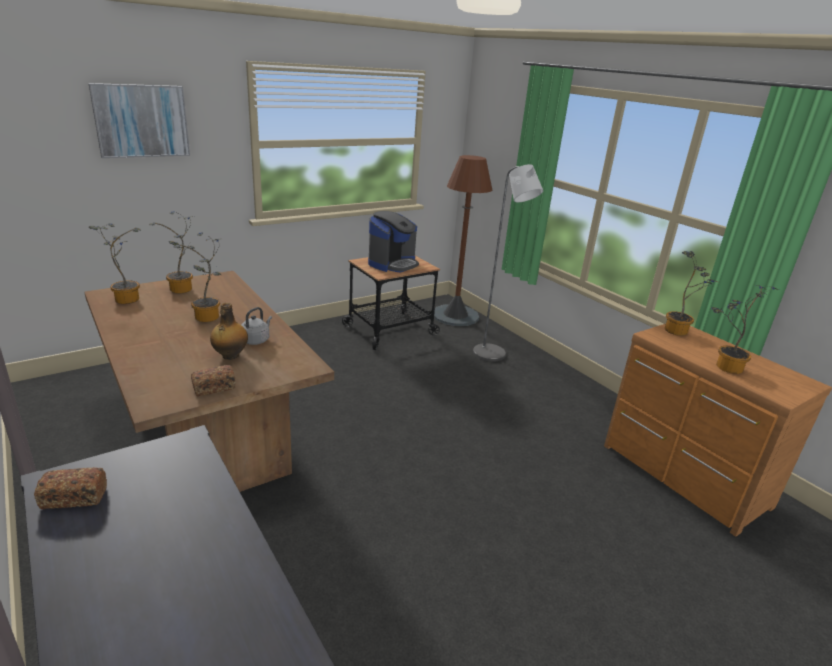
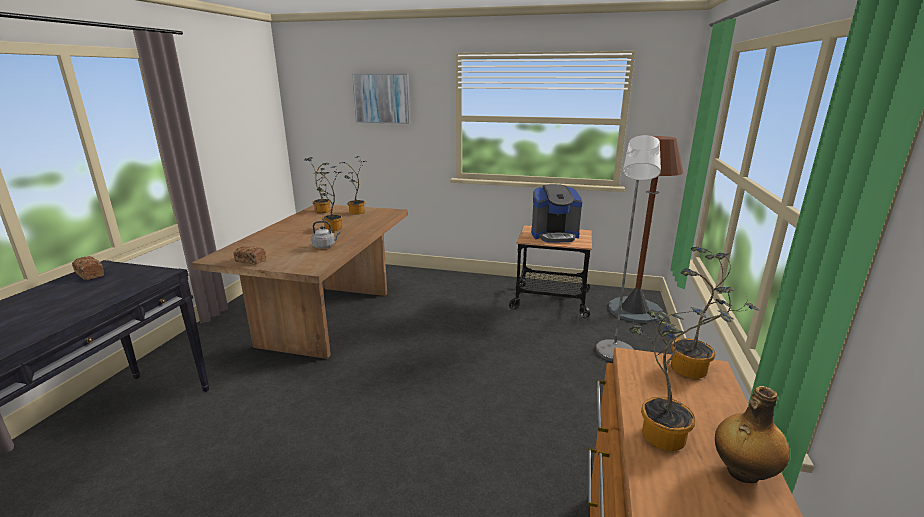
camera: 50 degrees right, 5 degrees down
bottle [210,303,248,360] -> bottle moved to [715,386,790,483]

